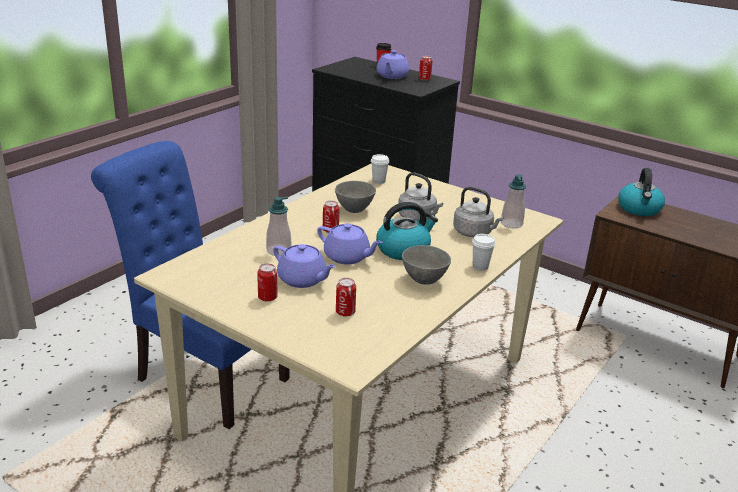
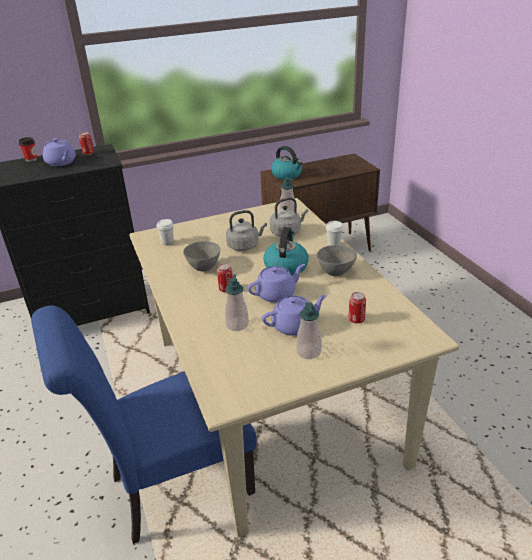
camera: 55 degrees left, 5 degrees up
can [257,263,278,302] -> soap dispenser [297,302,322,359]

